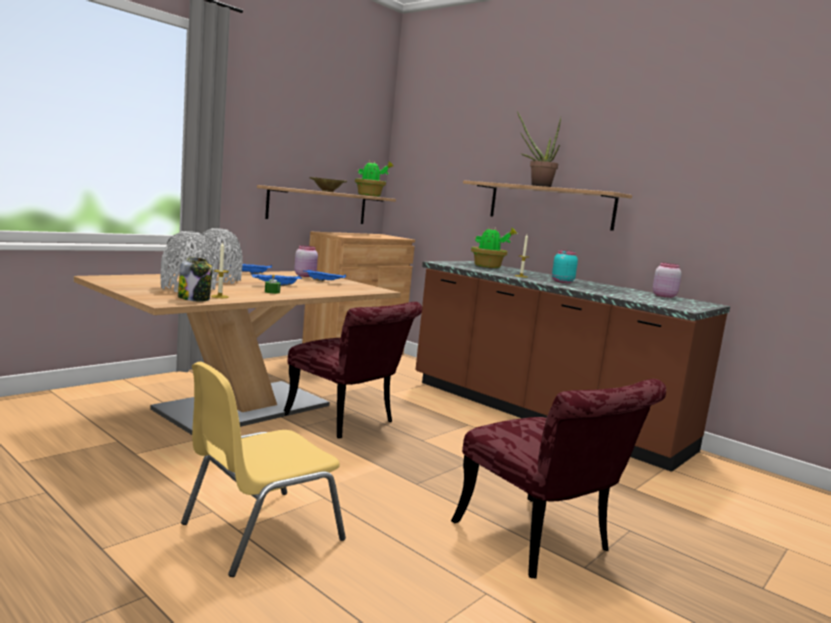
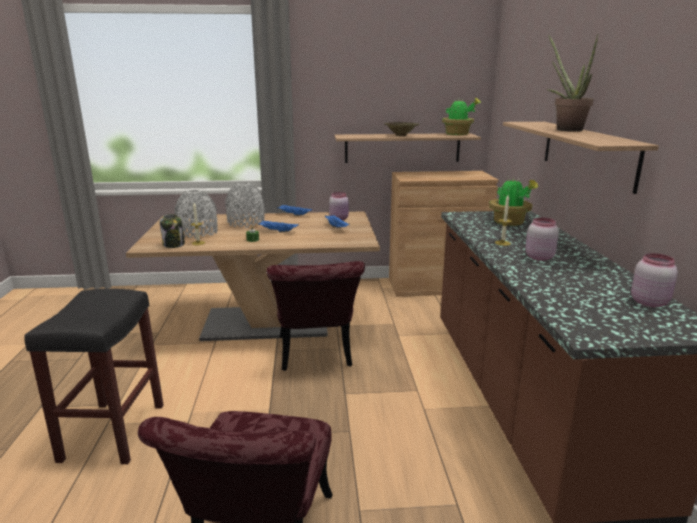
camera: 45 degrees right, 10 degrees up
yellow chair [181,362,346,577] -> black stool [24,289,164,464]
turquoise jar [552,250,578,283] -> pink jar [525,218,559,261]

